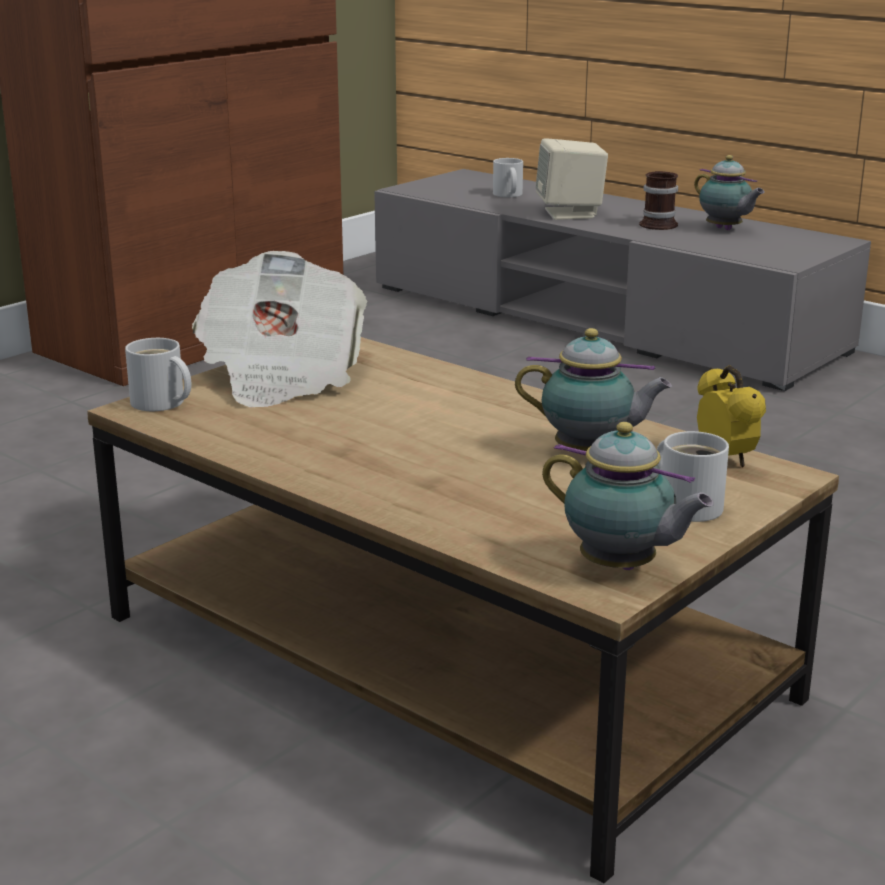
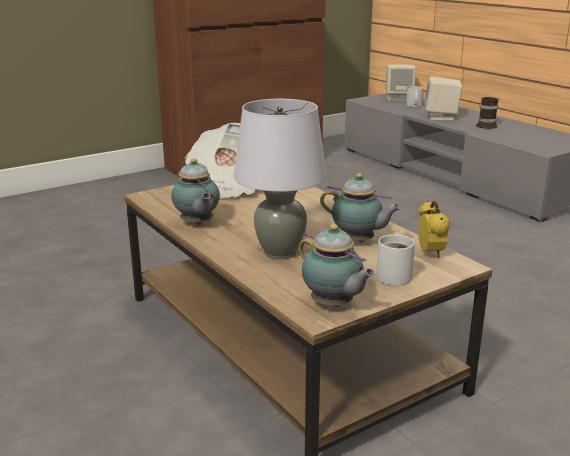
camera: 15 degrees right, 0 degrees up
white mug [125,338,191,411] -> none
teapot [694,155,765,230] -> teapot moved to [171,159,220,225]
none -> grey table lamp [234,99,327,259]
none -> beige speaker [385,64,416,101]

